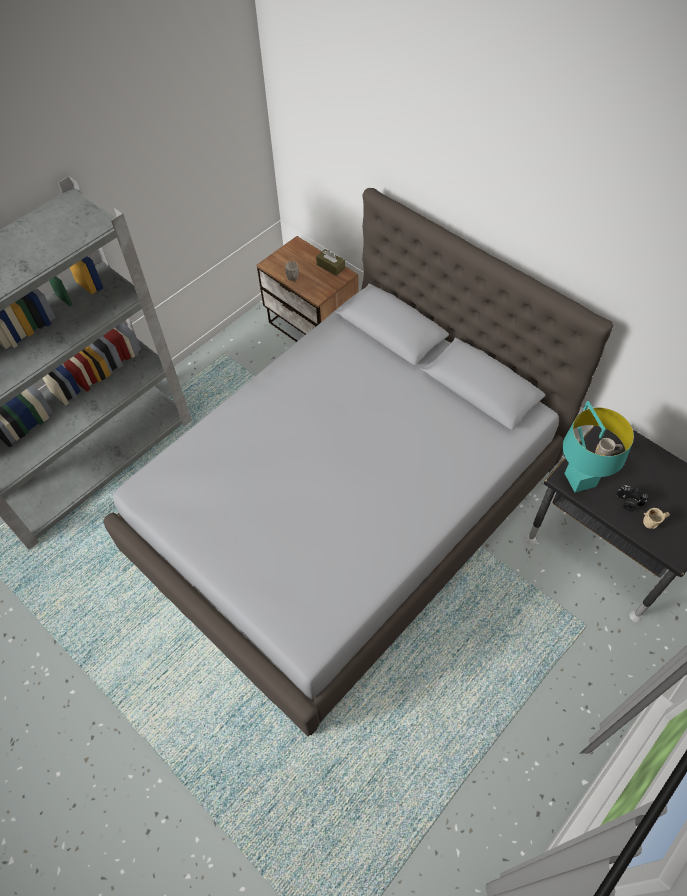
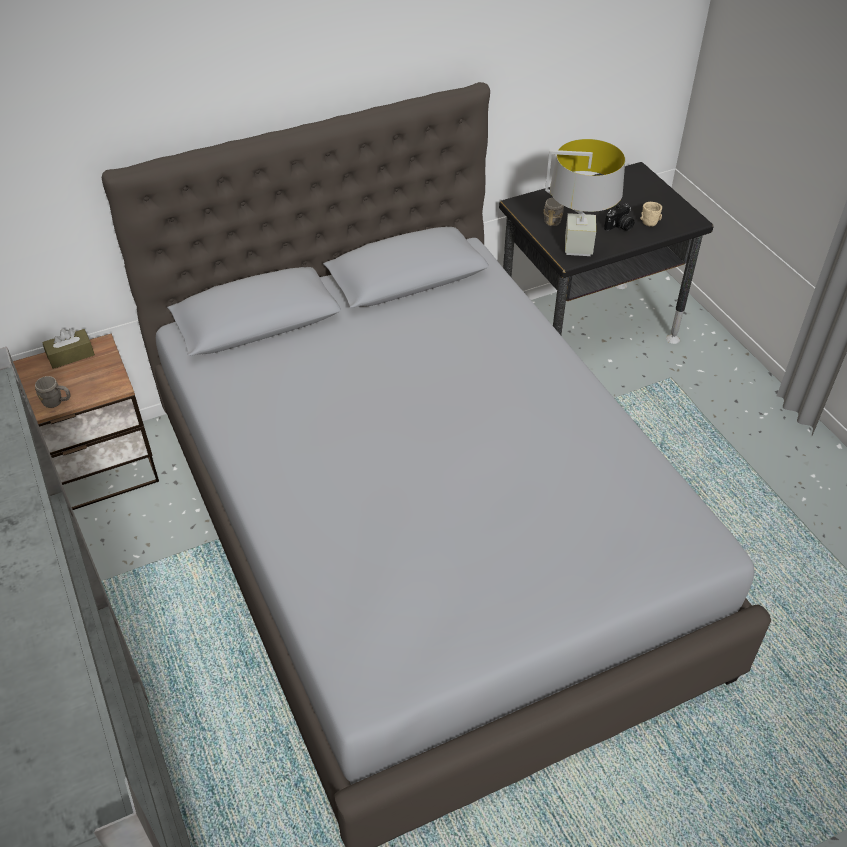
camera: 70 degrees left, 10 degrees down
turquoise table lamp [563,401,634,493] -> grey table lamp [545,139,625,256]

